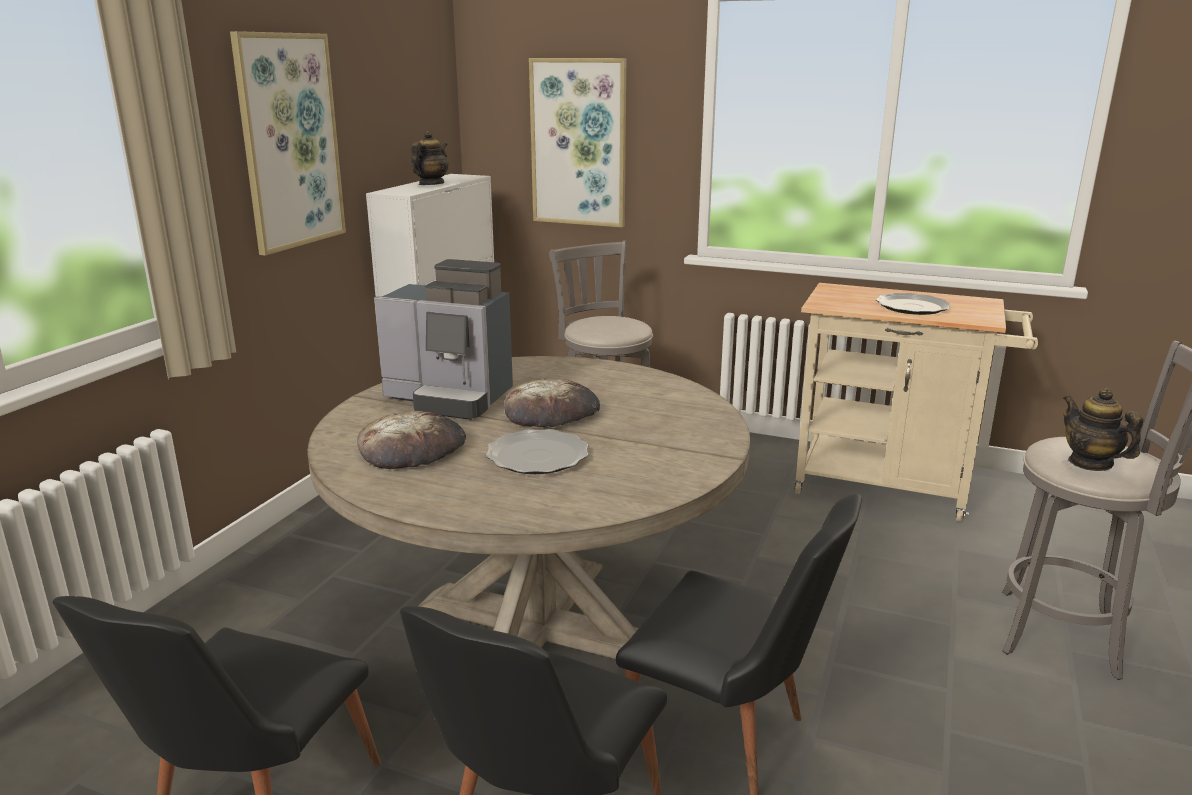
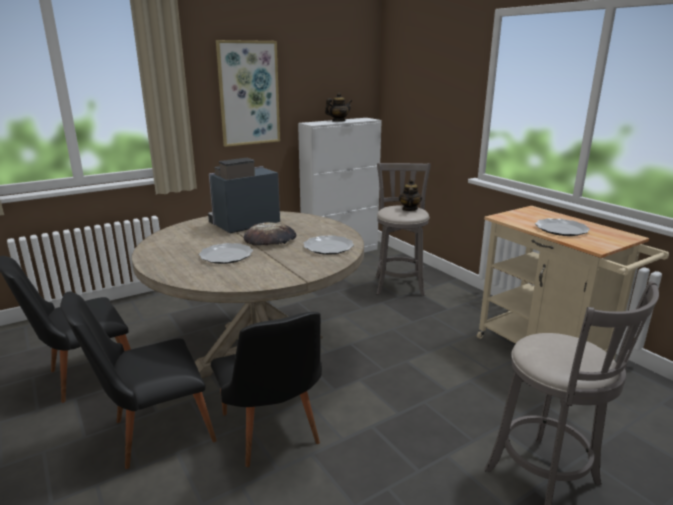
camera: 35 degrees right, 0 degrees up
bread [357,411,466,469] -> none
coffee machine [374,259,513,420] -> coffee machine turned 90 degrees clockwise [208,158,280,233]
picture [529,58,626,228] -> none
teapot [1063,388,1143,471] -> teapot moved to [399,179,422,211]
none -> plate [304,235,354,255]

